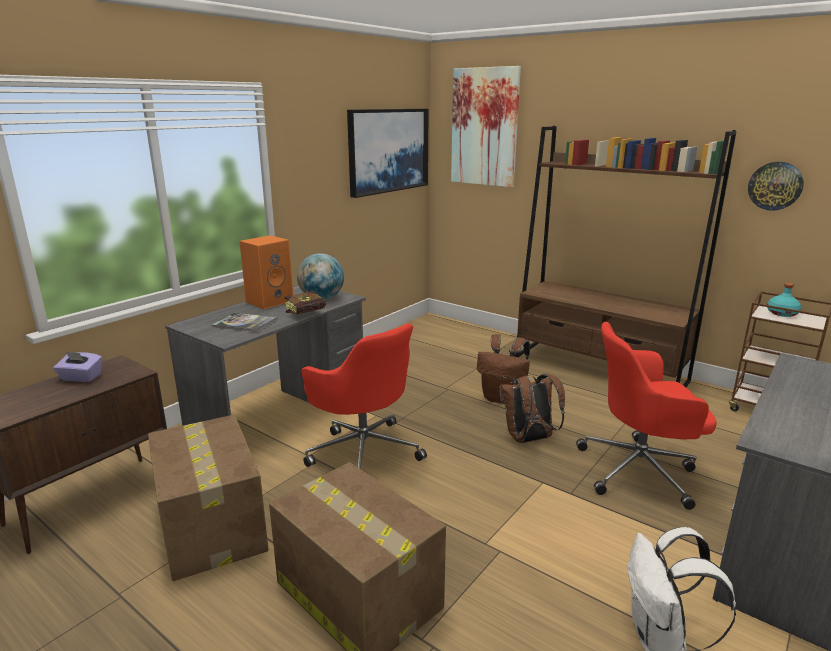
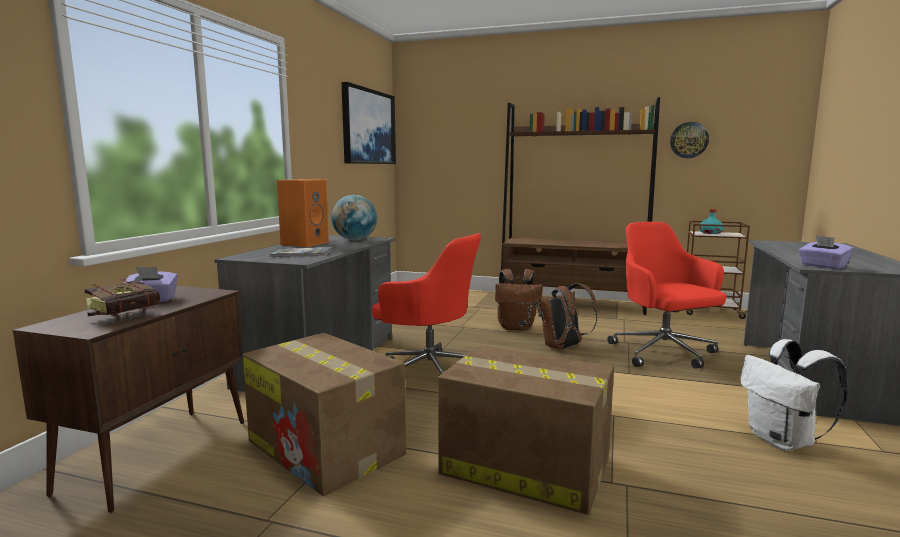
camera: 20 degrees left, 10 degrees down
book [285,290,326,315] -> book moved to [85,279,160,316]
picture [451,66,521,187] -> none
red office chair [576,322,717,510] -> red office chair turned 90 degrees clockwise [607,222,726,369]
none -> purple tissue box [799,236,853,269]

